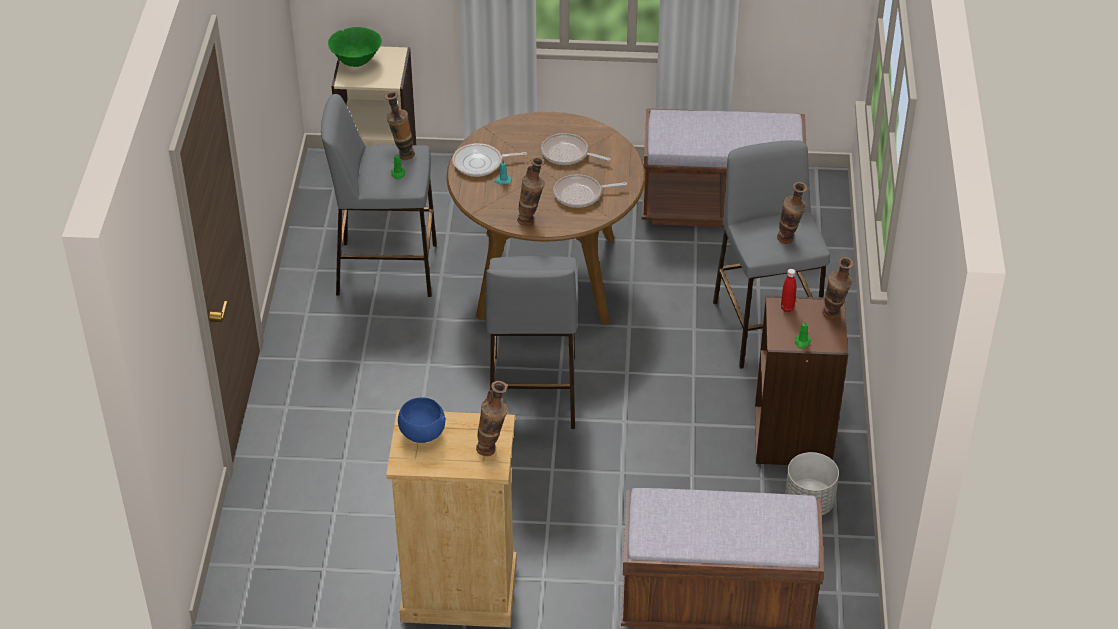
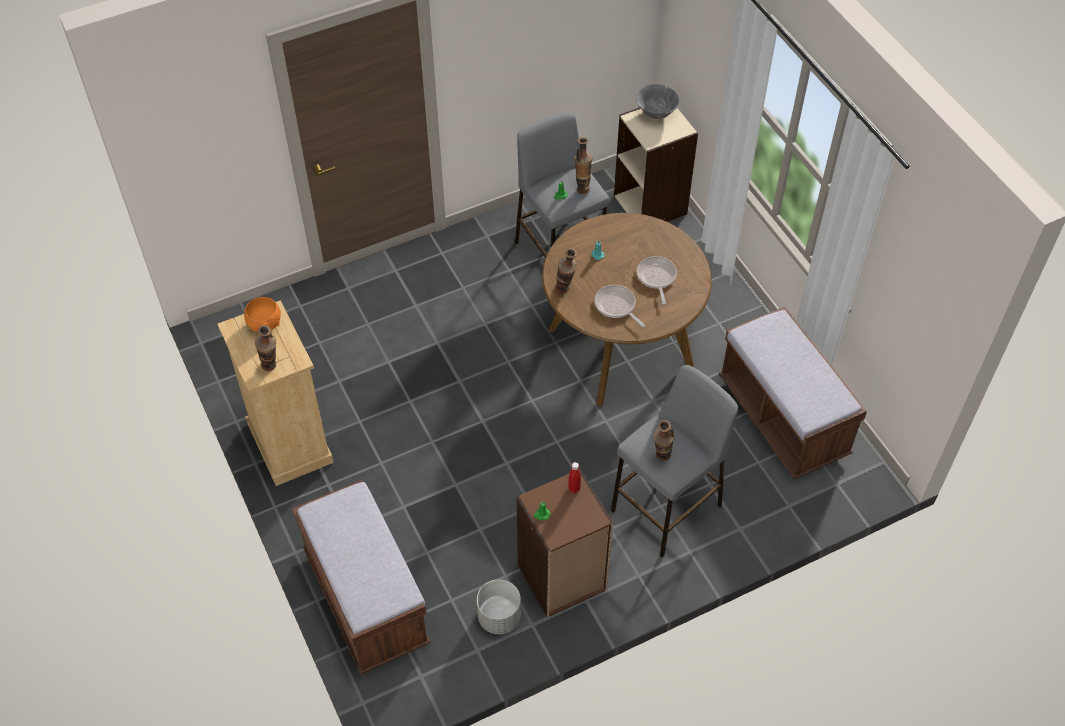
camera: 60 degrees right, 10 degrees up
green bowl [328,27,382,67] -> grey bowl [636,84,680,119]
blue bowl [398,397,446,443] -> orange bowl [244,297,281,332]
frying pan [452,143,527,177] -> none
grey stool [485,256,578,429] -> none
vase [822,257,854,319] -> none

